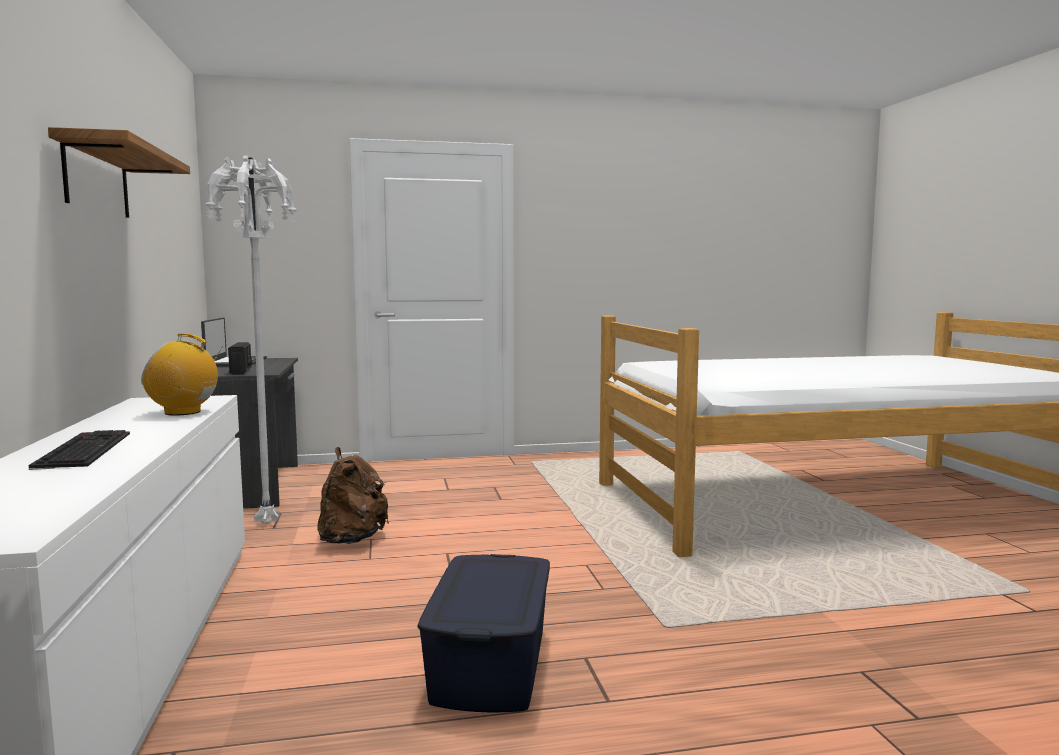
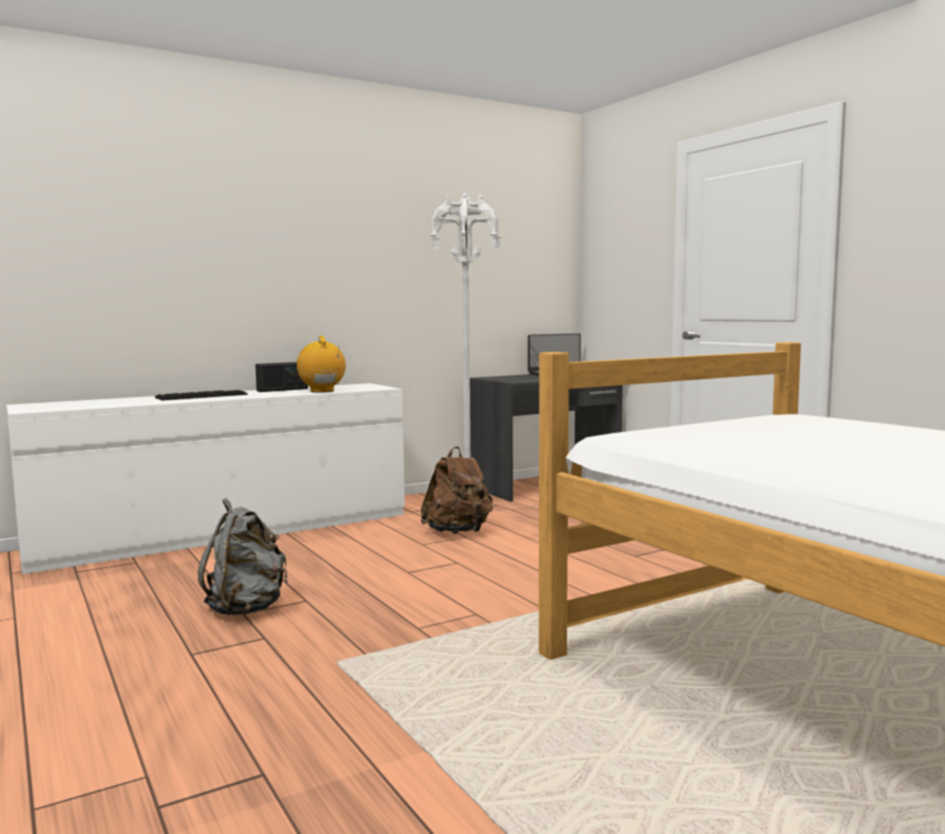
camera: 70 degrees right, 0 degrees up
shelf [48,127,190,218] -> none
radio [228,342,252,375] -> radio moved to [255,362,308,392]
blue storage box [417,554,550,712] -> grey backpack [198,498,288,615]

